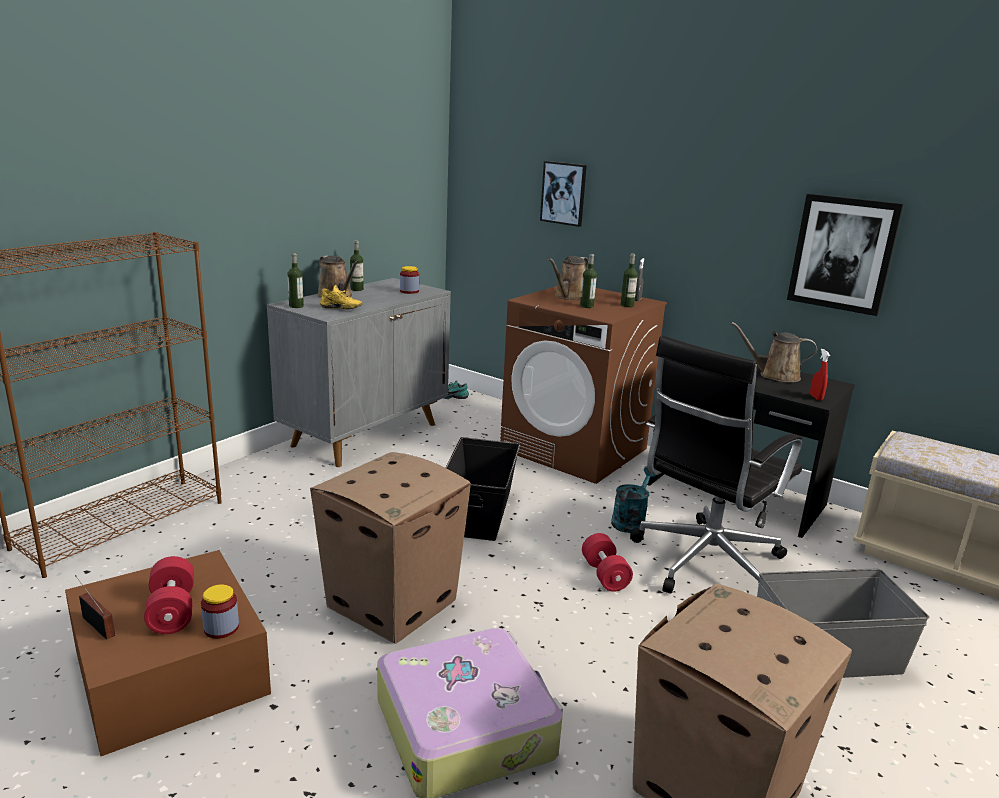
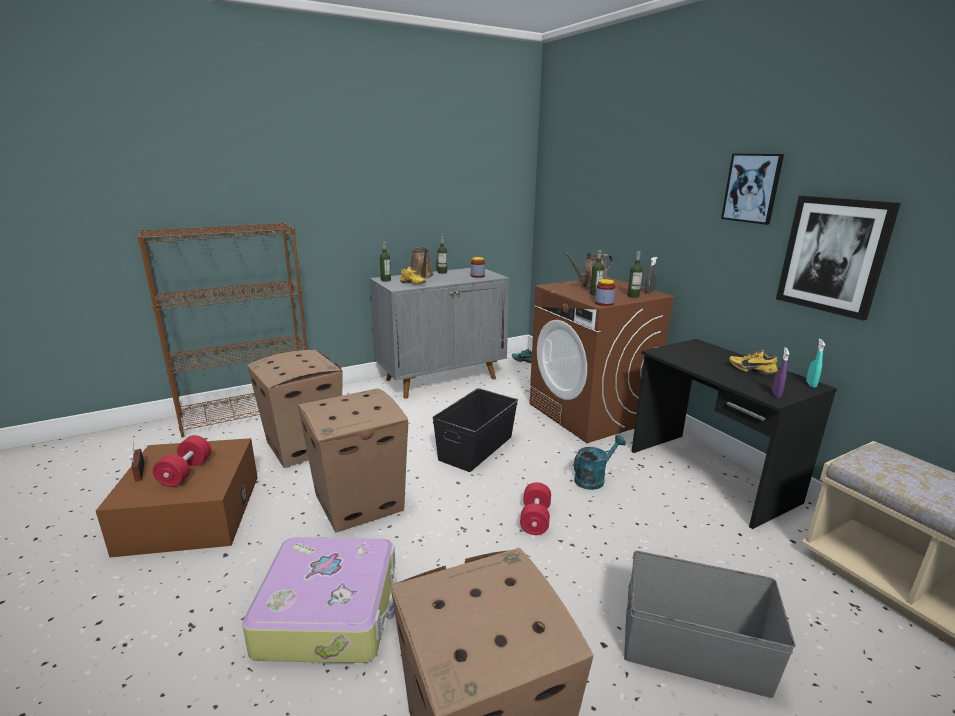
camera: 25 degrees right, 0 degrees up
jar [201,584,239,639] -> jar moved to [595,279,615,306]
picture [540,161,587,227] -> picture moved to [721,154,784,225]
black office chair [630,335,802,593] -> none
brown watering can [731,322,817,382] -> yellow shoe [729,350,778,376]
red spray bottle [810,349,830,401] -> purple spray bottle [772,347,789,398]
none -> cardboard box [247,350,343,468]
none -> turquoise spray bottle [806,339,825,388]

